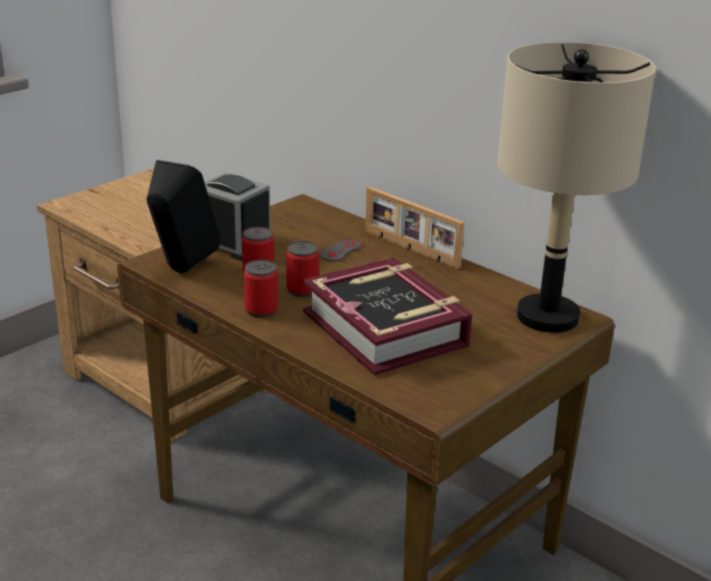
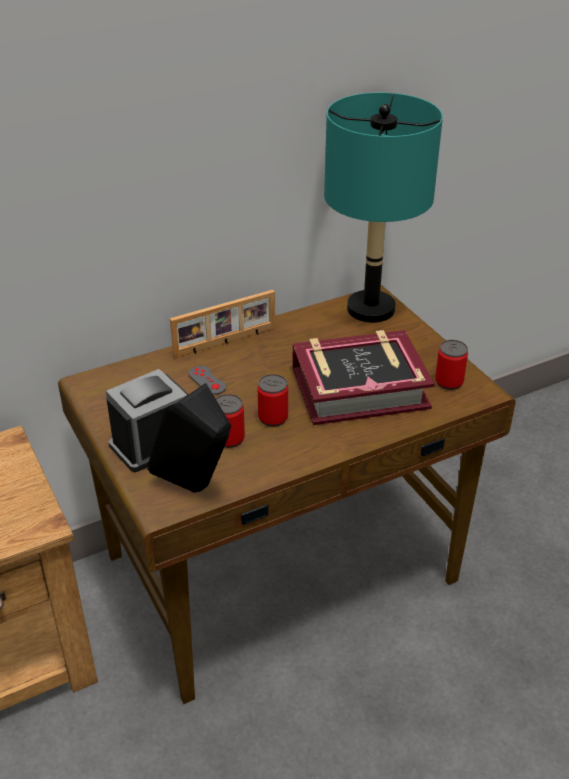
camera: 70 degrees left, 10 degrees up
can [244,260,278,318] -> can moved to [435,340,468,390]
beige table lamp [497,42,656,333] -> turquoise table lamp [324,93,443,323]

